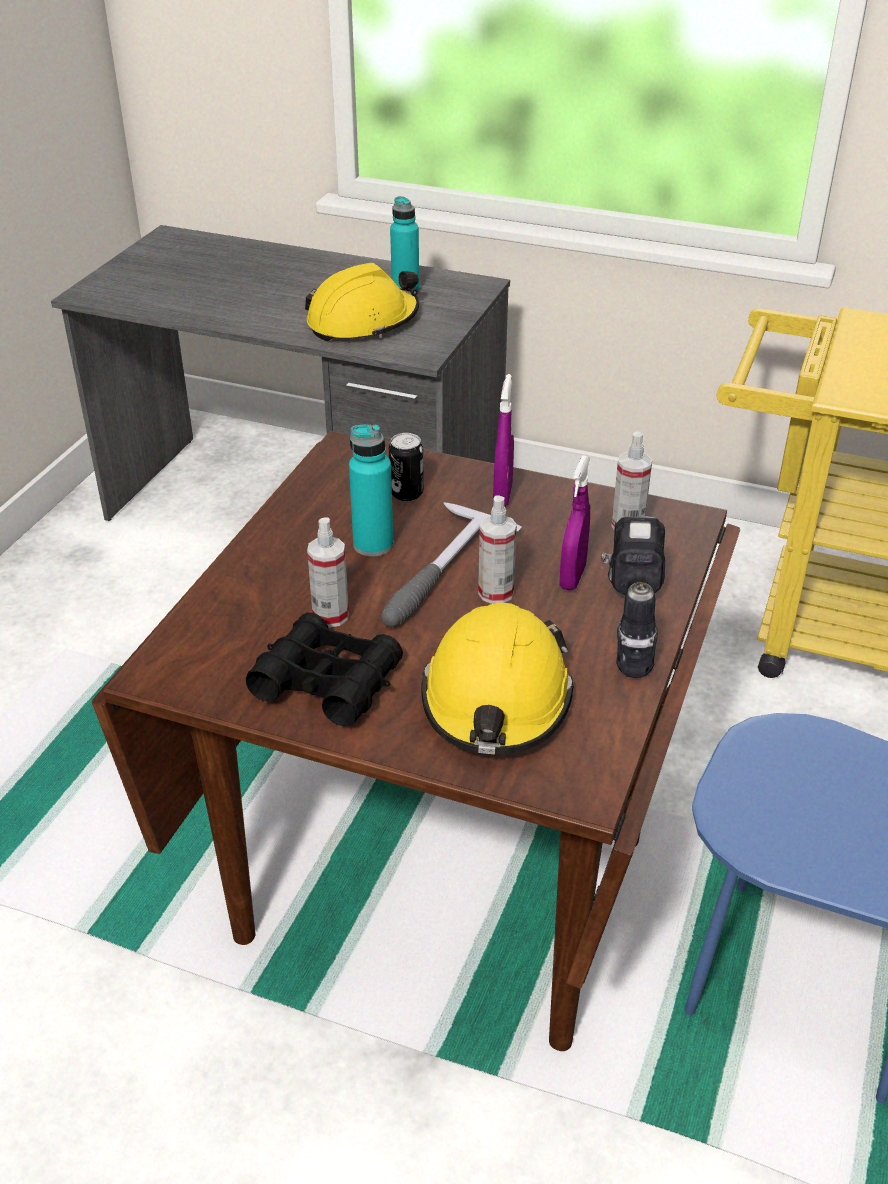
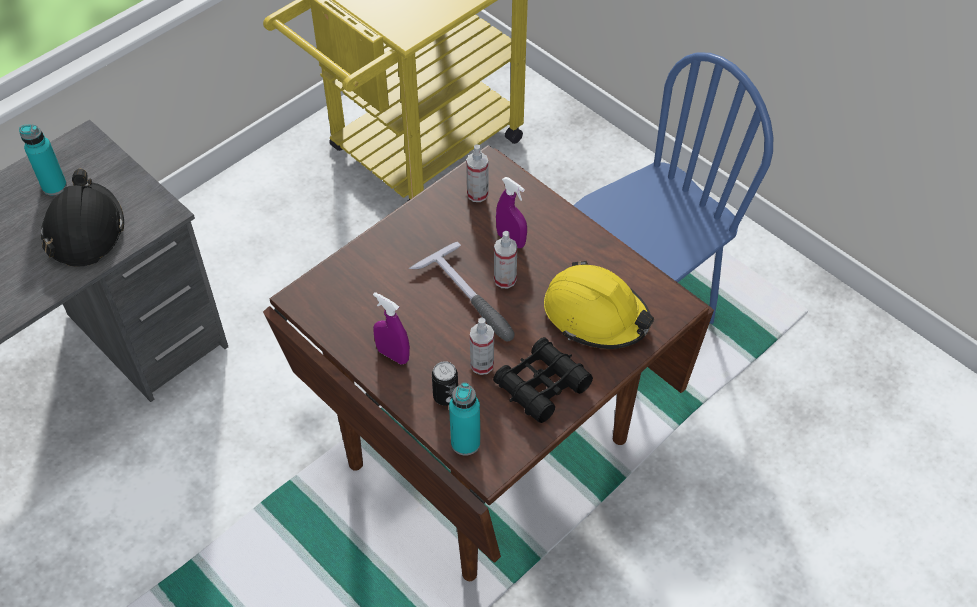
camera: 65 degrees left, 15 degrees up
yellow hard hat [305,263,419,341] -> black hard hat [41,169,124,267]
turquoise bottle [349,424,393,557] -> turquoise bottle moved to [449,382,480,456]
can [389,433,424,501] -> can moved to [432,361,458,406]
purple spray bottle [493,374,514,506] -> purple spray bottle moved to [373,292,410,364]
power drill [601,516,665,678] -> none

